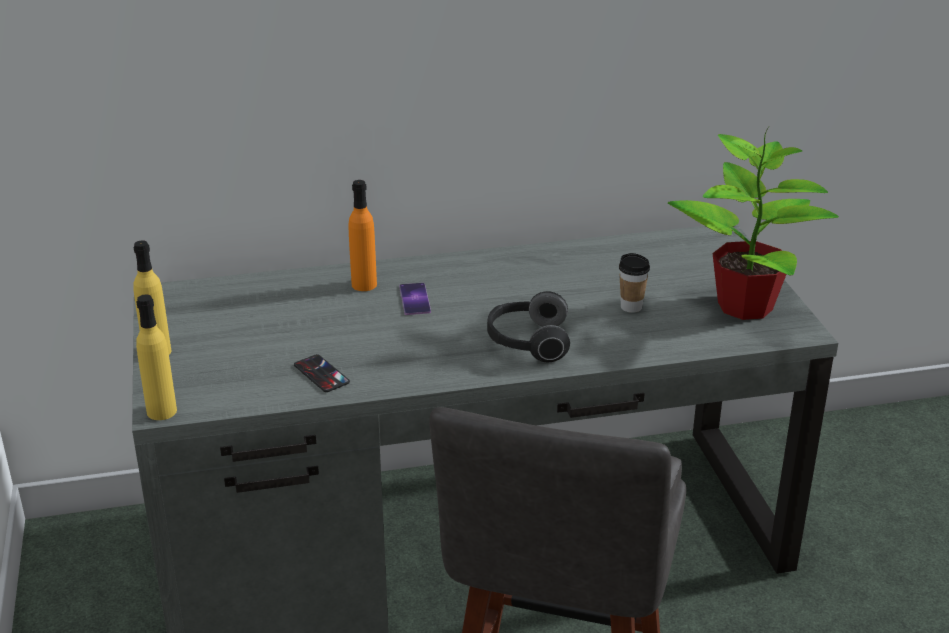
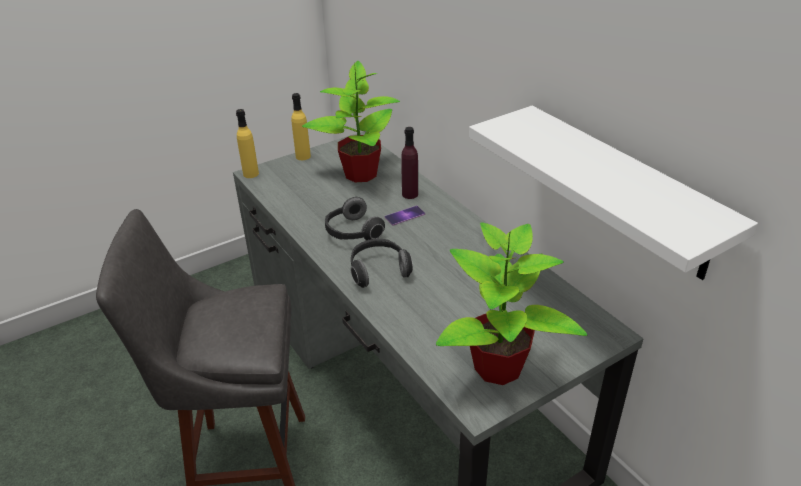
camera: 70 degrees right, 5 degrees up
phone [294,354,350,392] -> none
orange bottle [348,180,377,291] -> purple bottle [401,127,418,199]
cup [619,253,650,313] -> none
none -> potted plant [302,61,400,182]
none -> headphones [325,197,385,240]
none -> white shelf [469,106,758,280]

